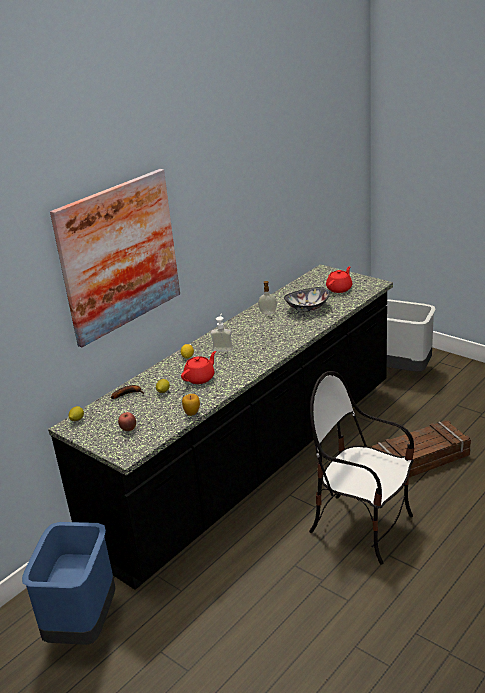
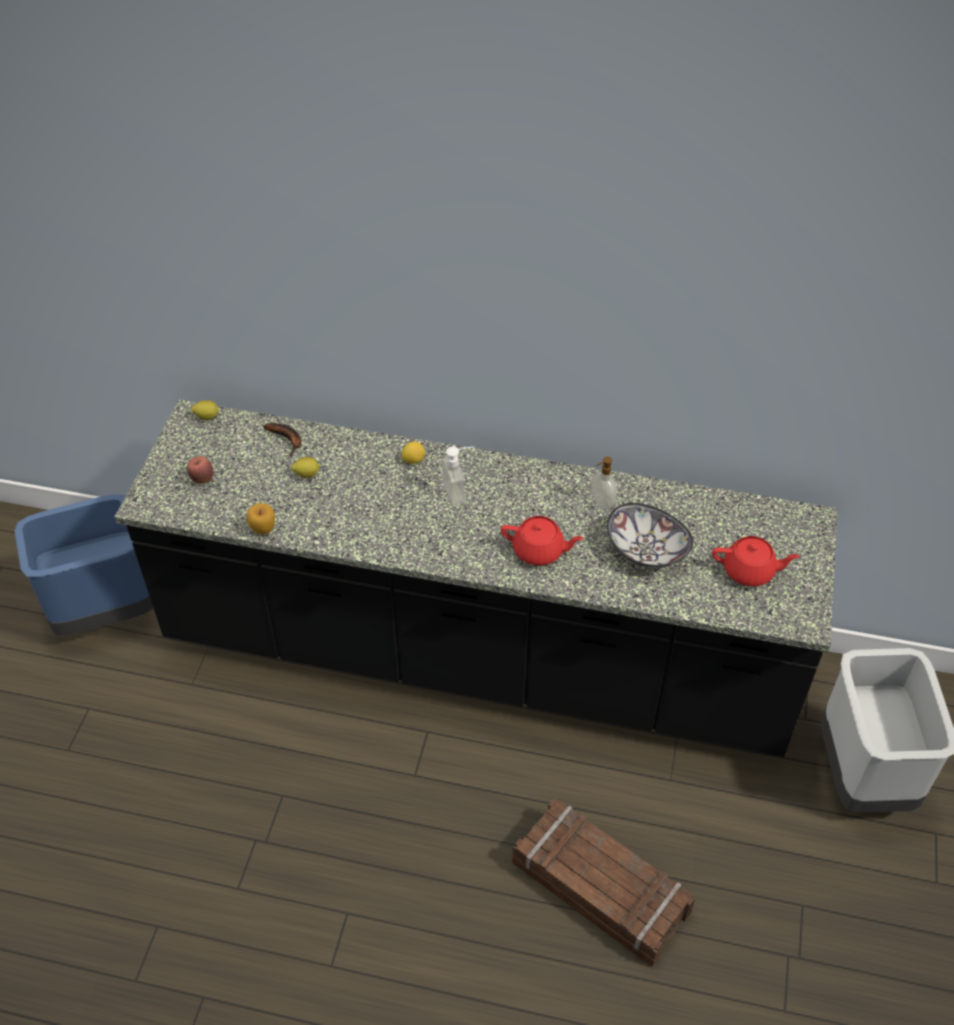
camera: 60 degrees right, 20 degrees up
picture [50,169,180,348] -> none
red teapot [181,351,216,384] -> red teapot moved to [501,516,584,566]
chair [309,371,414,565] -> none

